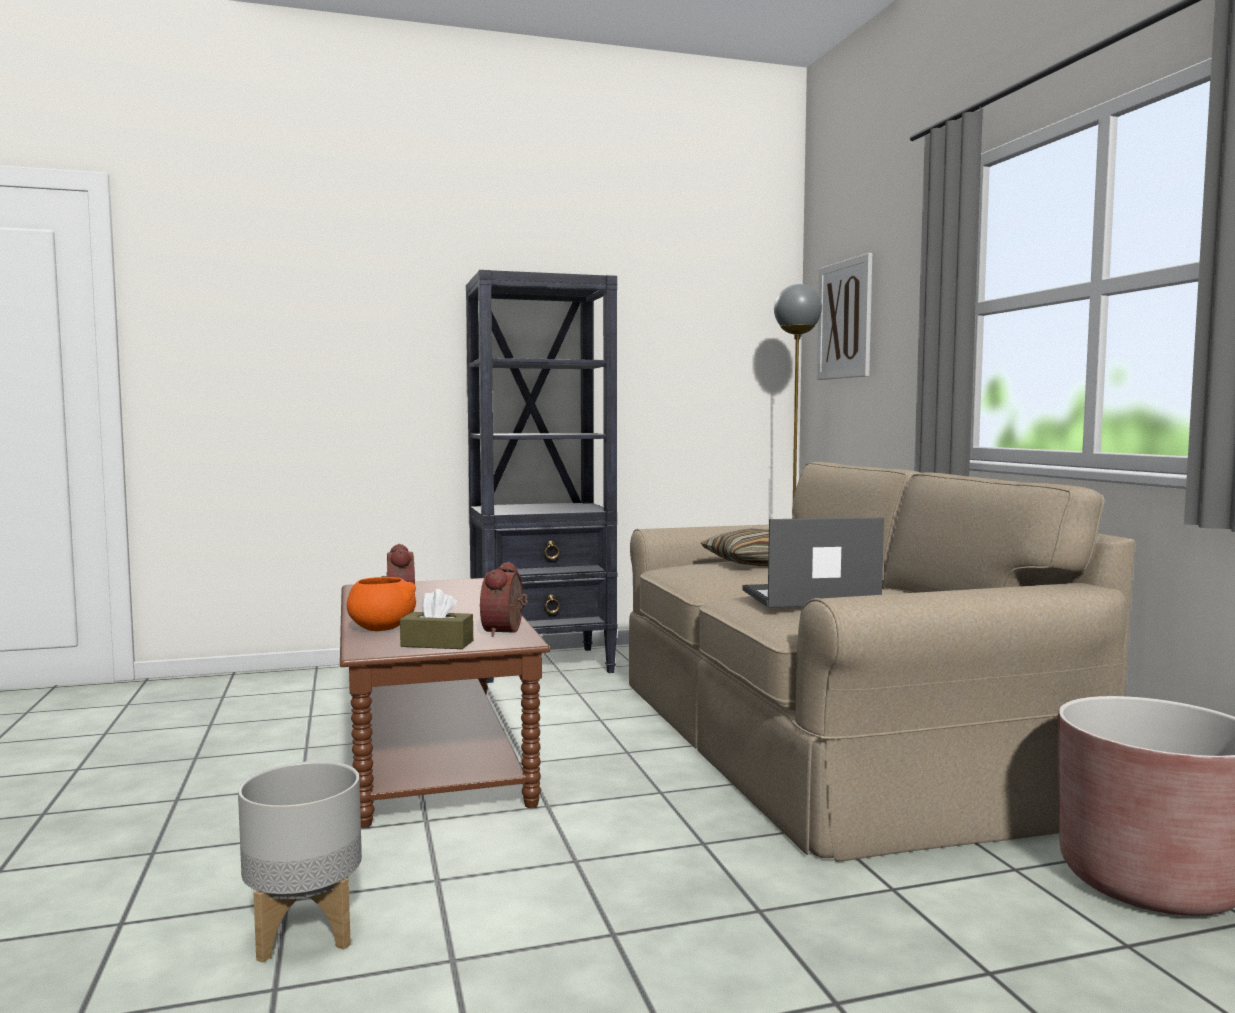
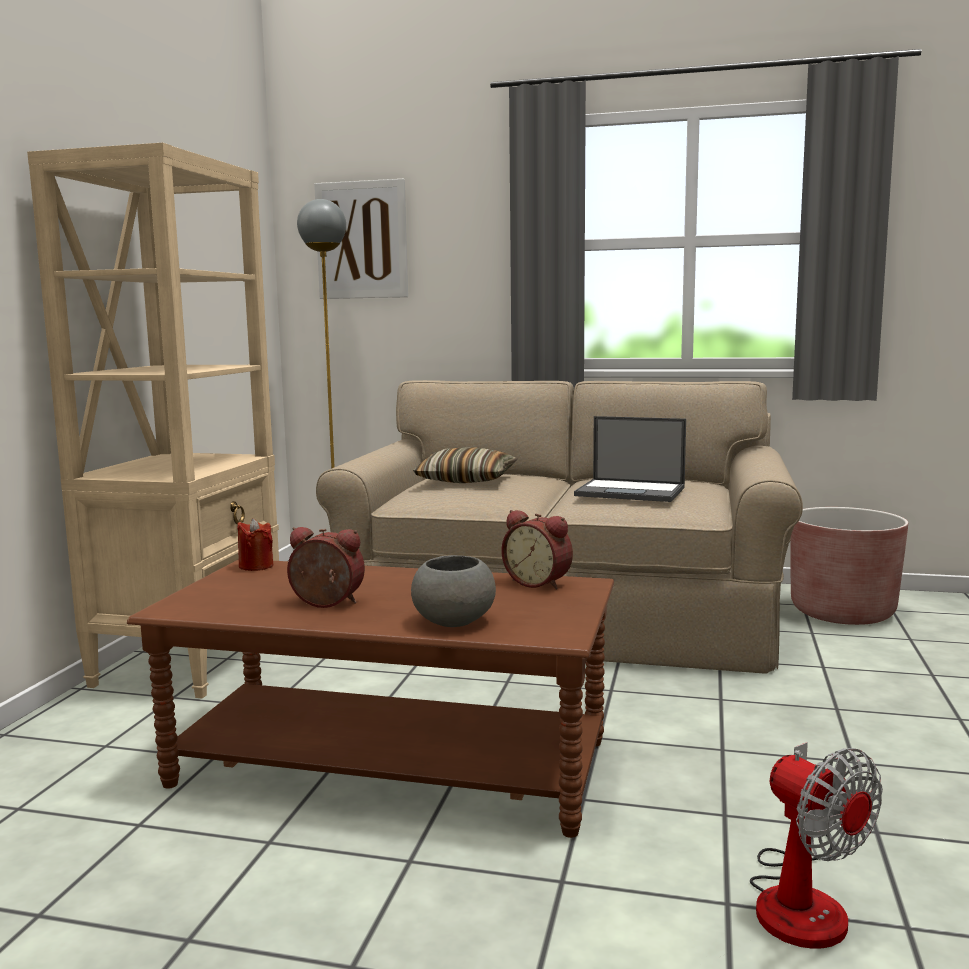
camera: 60 degrees left, 5 degrees up
grey planter [238,761,362,963] -> fan [750,742,883,949]
orange bowl [347,577,416,631] -> grey bowl [411,555,496,627]
brown tissue box [400,589,473,649] -> none
black bookcase [466,270,617,683] -> beige bookcase [27,142,279,699]
laptop [742,517,884,608] -> laptop turned 90 degrees counterclockwise [574,416,686,502]
none -> red candle [237,518,273,571]

